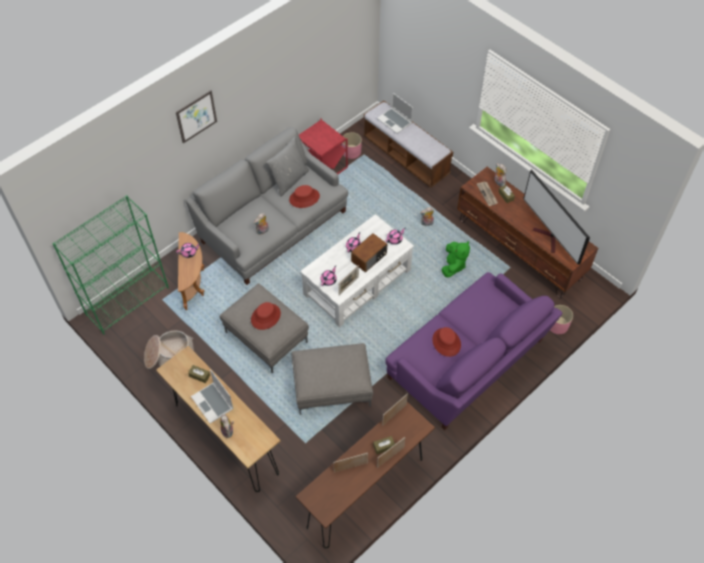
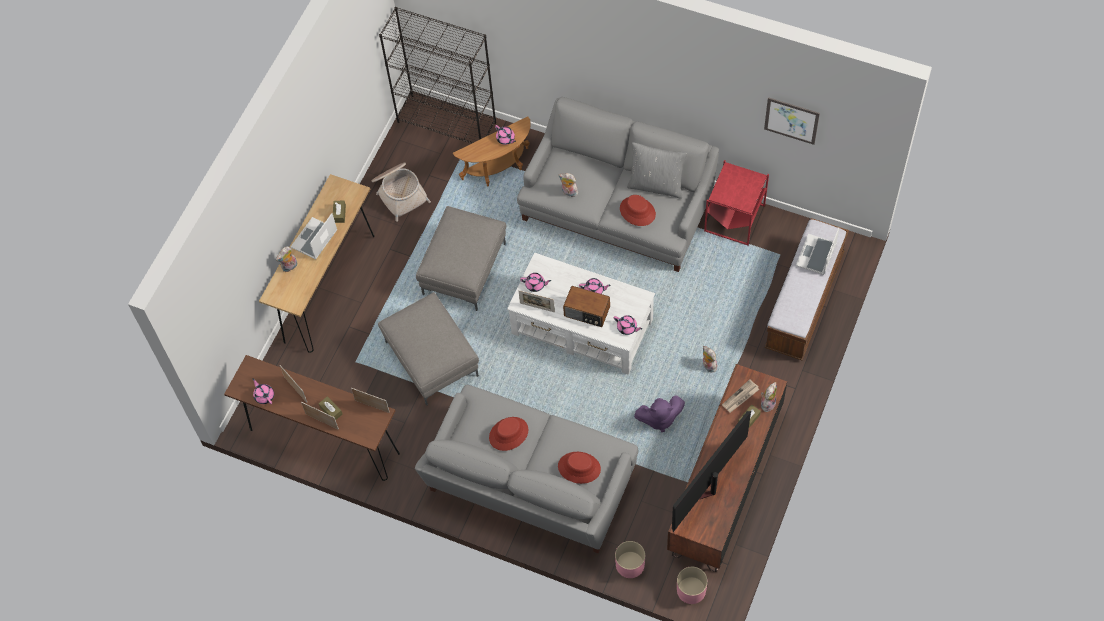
camera: 70 degrees right, 5 degrees up
green bookcase [52,195,169,334] -> black bookcase [379,7,496,144]
picture [176,90,217,144] -> picture moved to [764,97,820,145]
red hat [251,302,281,330] -> red hat moved to [558,452,601,484]
pink planter [342,132,362,159] -> pink planter moved to [677,567,708,604]
purple sofa [385,272,562,430] -> grey sofa [415,385,638,553]
green plush toy [441,241,470,277] -> purple plush toy [634,395,685,432]
none -> pink teapot [252,378,274,404]

